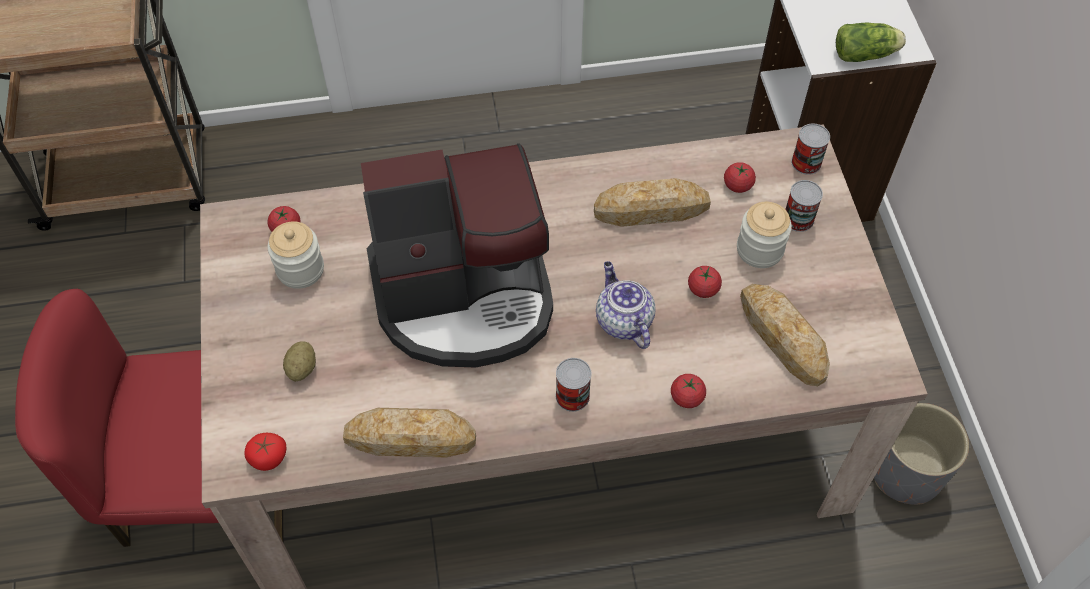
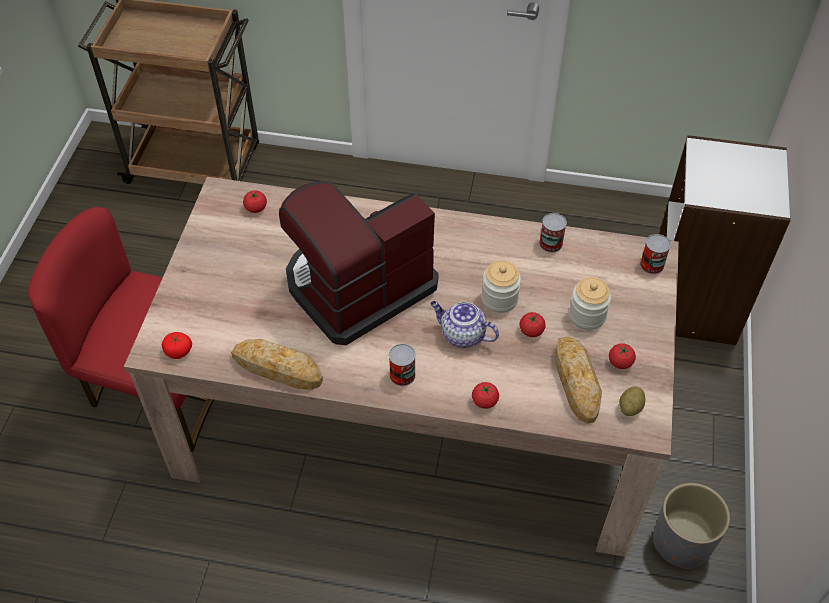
camera: 20 degrees right, 5 degrees down
jar [268,221,324,289] -> jar moved to [481,261,521,313]
potato [283,341,316,382] -> potato moved to [619,387,645,416]
coffee machine [361,143,553,368] -> coffee machine turned 135 degrees clockwise [279,181,439,345]
bread [594,178,711,227] -> none
teapot [596,261,656,349] -> teapot turned 60 degrees counterclockwise [430,301,499,348]
tomato [724,162,756,193] -> tomato moved to [609,343,636,369]
can [785,180,823,232] -> can moved to [539,213,567,253]
lettuce [836,22,906,62] -> none

